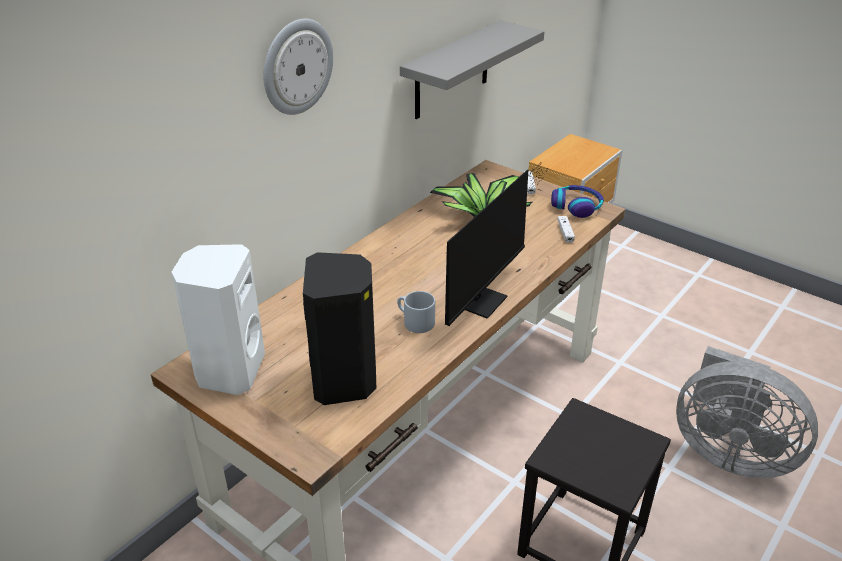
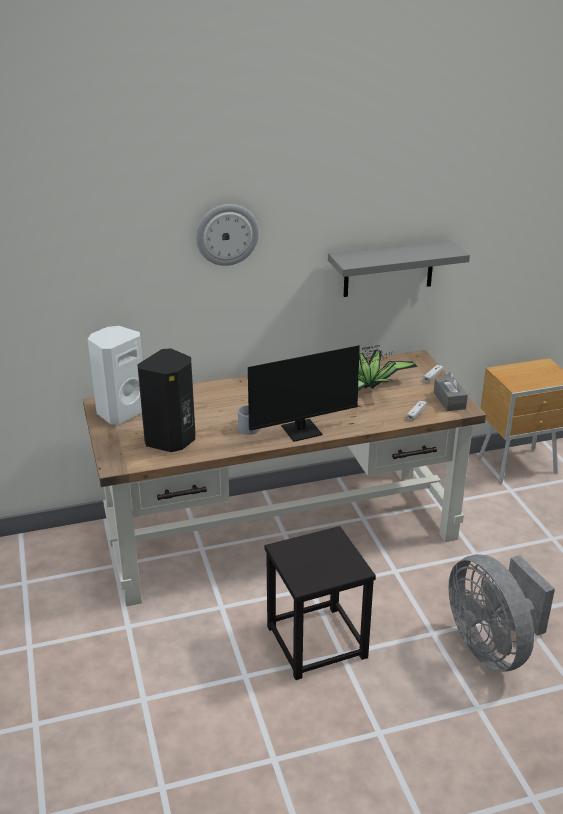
camera: 35 degrees right, 5 degrees down
headphones [551,185,604,218] -> grey tissue box [434,372,468,411]

